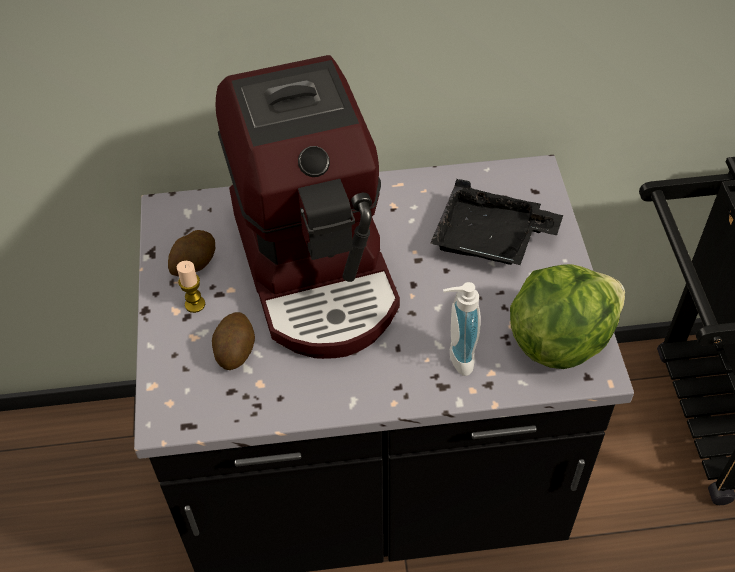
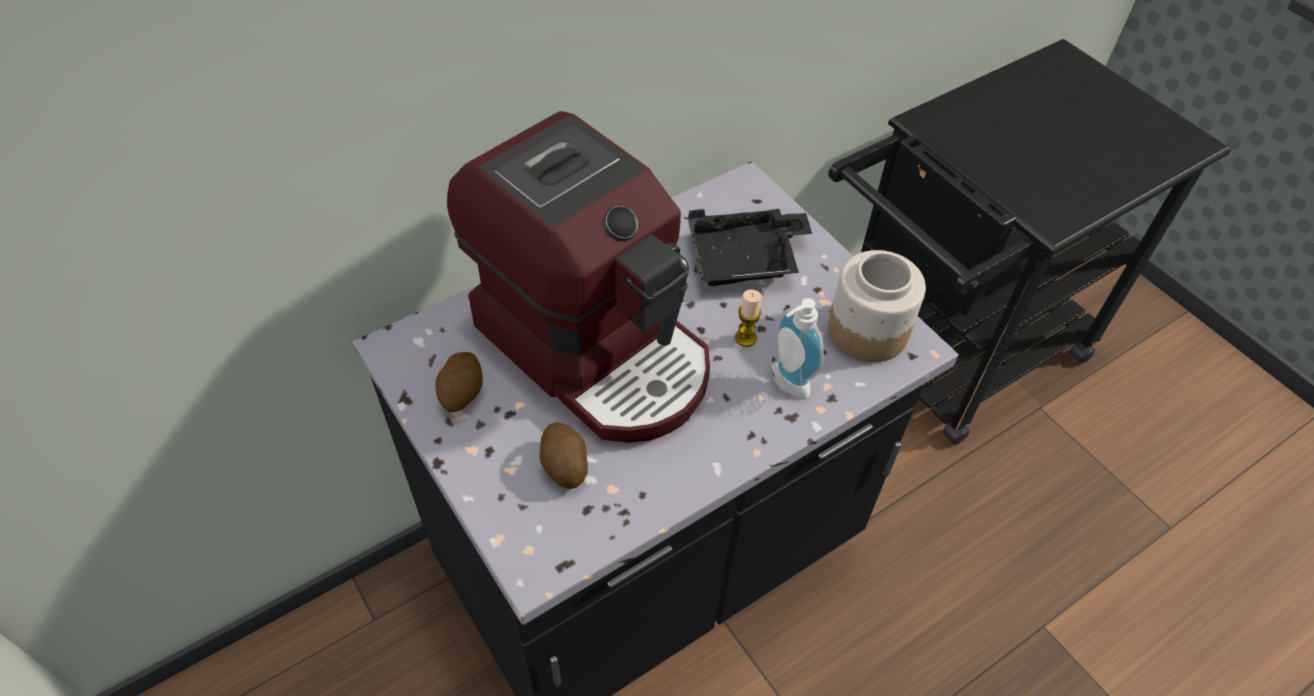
camera: 30 degrees left, 0 degrees up
candle [177,261,205,313] -> candle moved to [735,290,762,347]
lettuce [510,264,625,369] -> jar [828,250,926,362]

